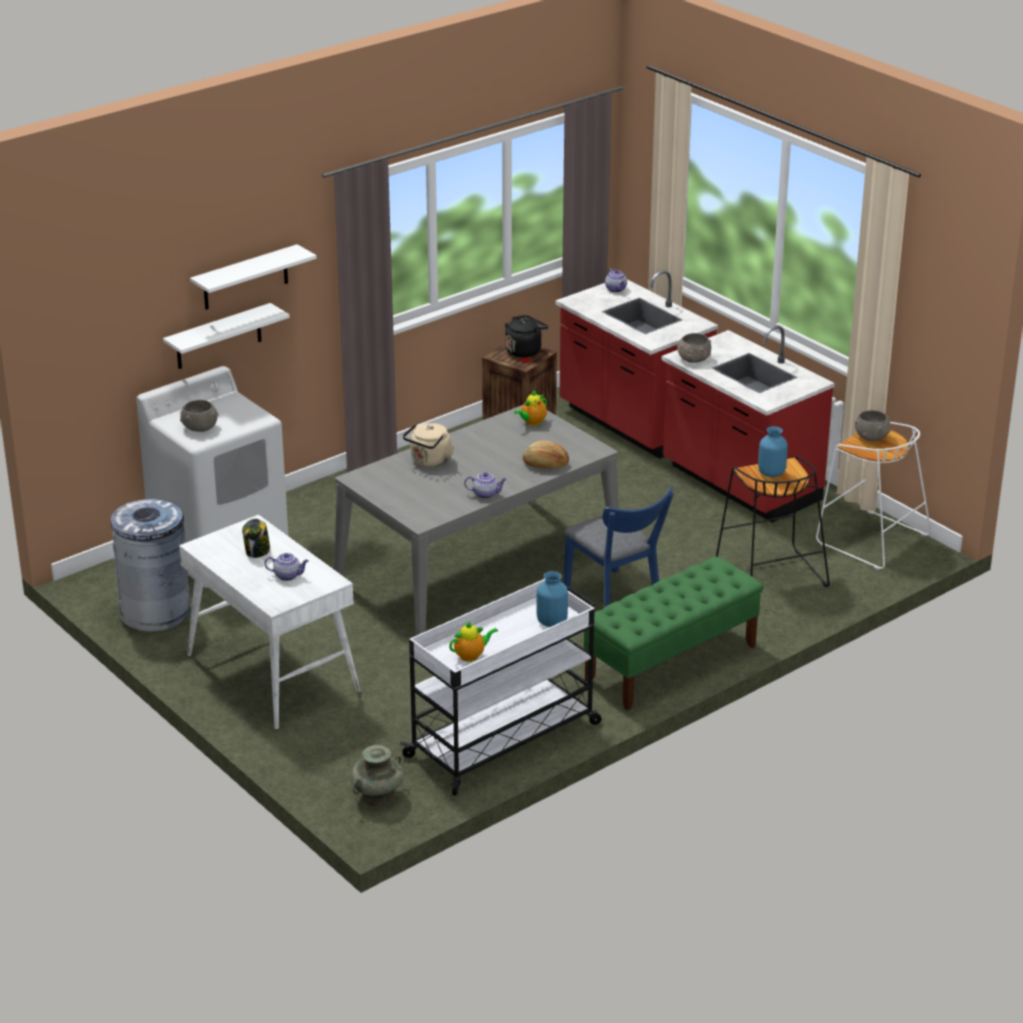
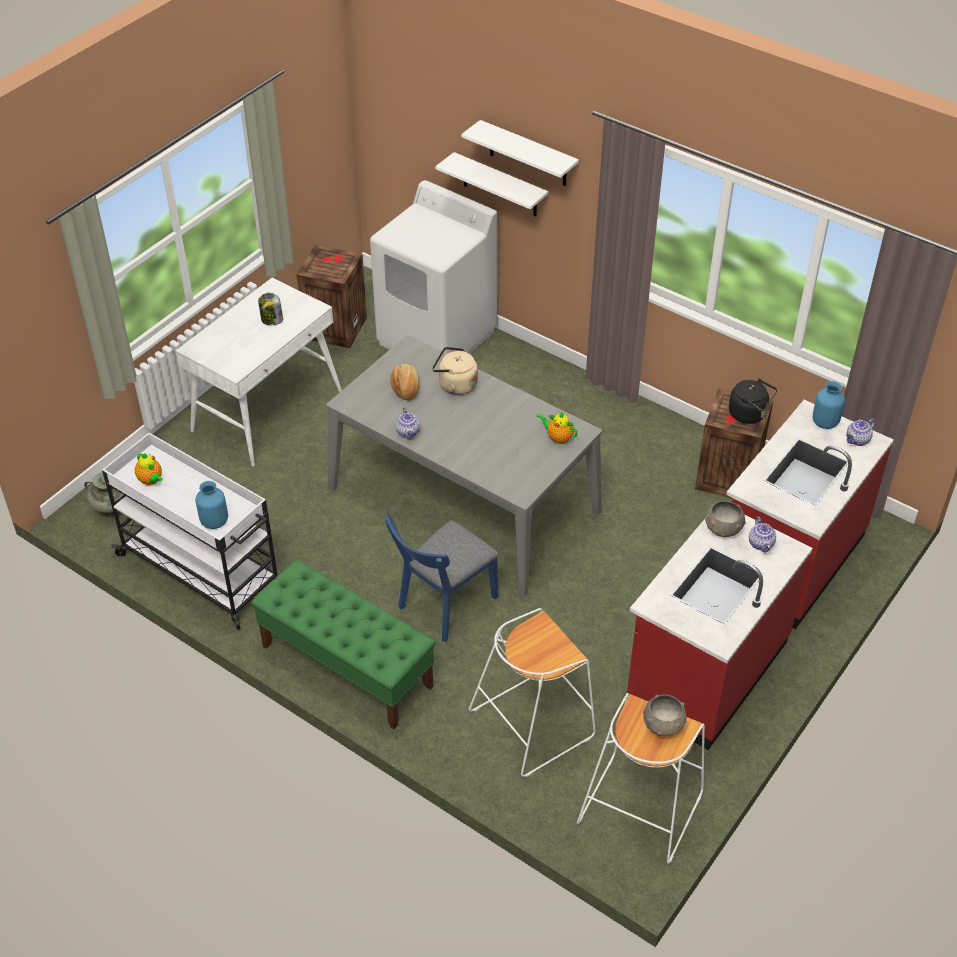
camera: 75 degrees right, 15 degrees up
grey trash can [111,499,190,632] -> crate [296,245,367,348]
grey bowl [180,400,218,432] -> none
teapot [264,553,309,581] -> teapot moved to [749,517,776,553]
bread [523,441,569,469] -> bread moved to [390,364,419,401]
black stool [716,456,830,587] -> white stool [469,608,596,777]
blue vase [758,426,788,477] -> blue vase moved to [813,381,845,429]

